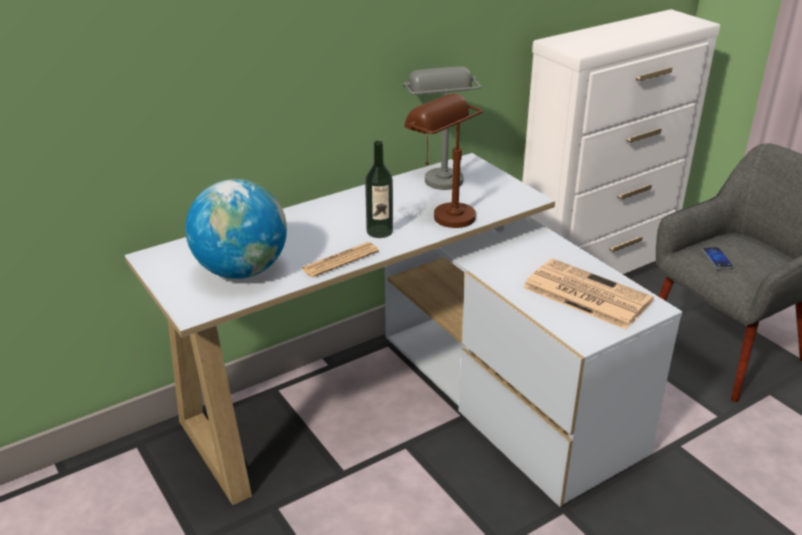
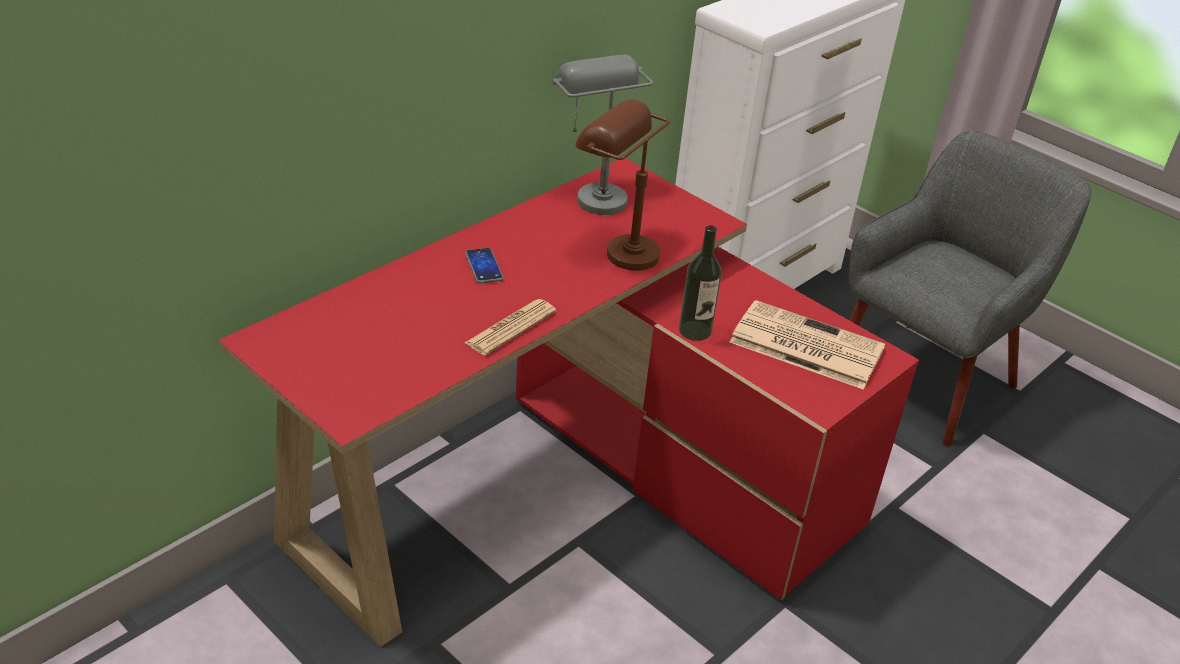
camera: 15 degrees left, 5 degrees up
white desk [124,153,683,507] -> red desk [218,158,919,647]
globe [185,179,287,279] -> none
bottle [365,140,393,238] -> bottle moved to [679,225,722,341]
phone [702,247,734,269] -> phone moved to [465,248,504,283]

